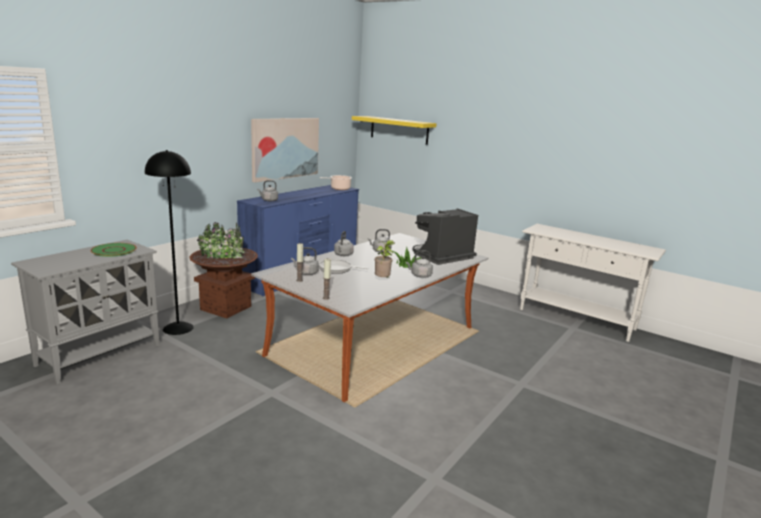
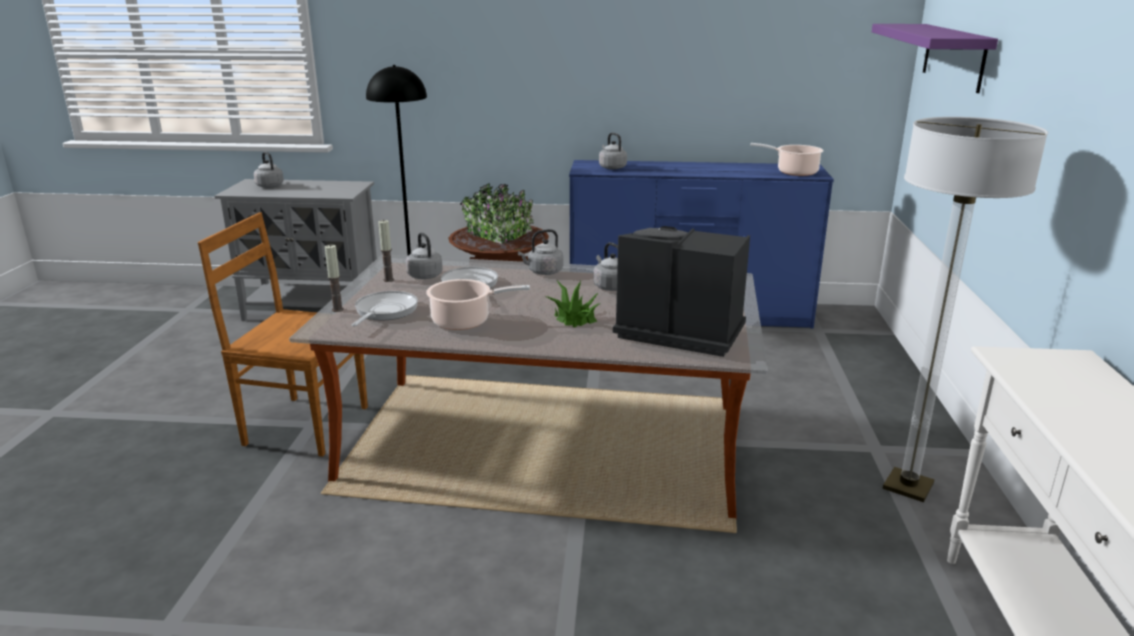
camera: 60 degrees right, 5 degrees up
green plate [90,243,137,257] -> none
picture [251,118,319,182] -> none
yellow shelf [352,116,437,145] -> purple shelf [872,24,998,93]
potted plant [375,240,395,278] -> cooking pot [426,279,530,330]
grey kettle [406,251,433,278] -> grey kettle moved to [254,152,284,188]
none -> brown chair [198,212,368,457]
none -> frying pan [351,291,418,327]
none -> floor lamp [883,117,1048,502]

